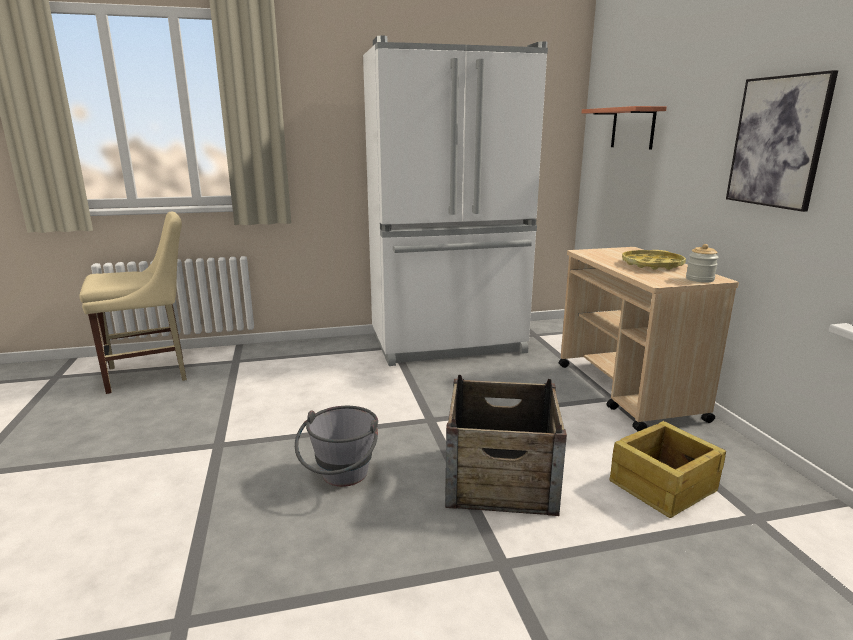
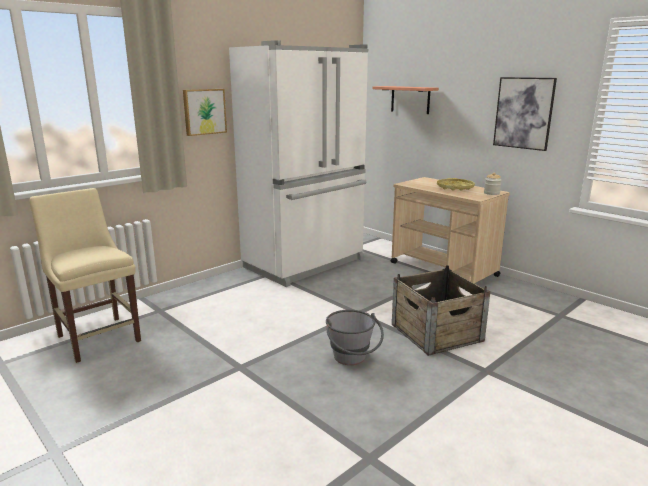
camera: 30 degrees left, 0 degrees up
beige chair [80,212,187,394] -> beige chair turned 75 degrees counterclockwise [30,188,141,363]
crate [609,421,726,518] -> none
none -> picture [183,89,227,136]

